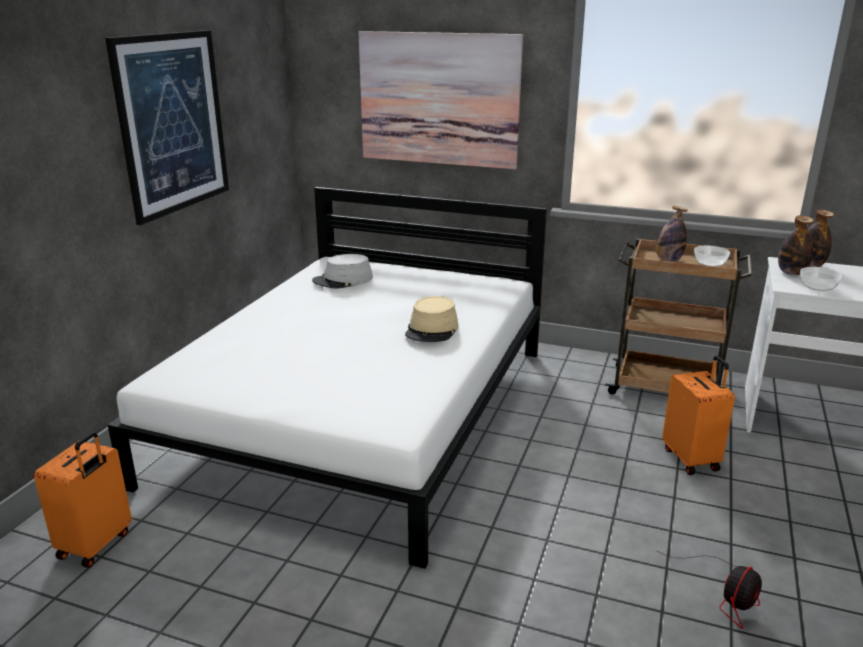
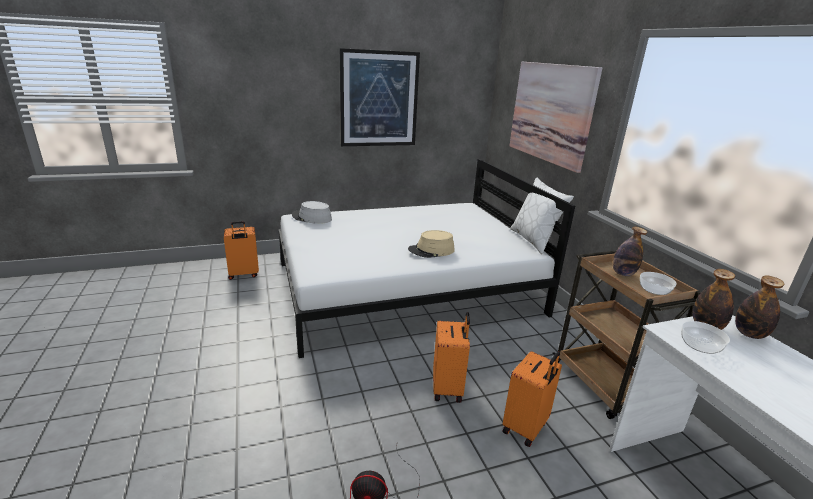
camera: 50 degrees right, 0 degrees up
grey hat [312,254,373,289] -> grey hat moved to [292,201,332,224]
none -> orange suitcase [433,312,470,403]
none -> white pillow [510,178,574,254]

